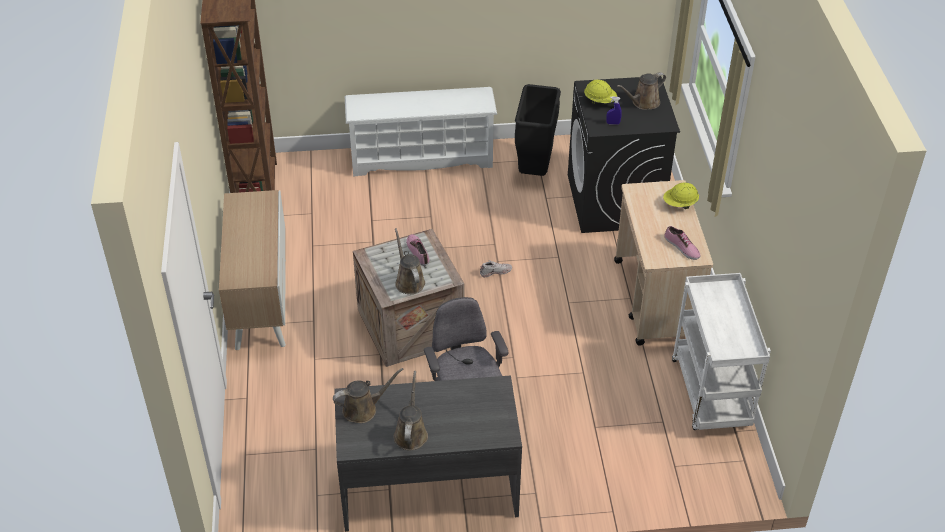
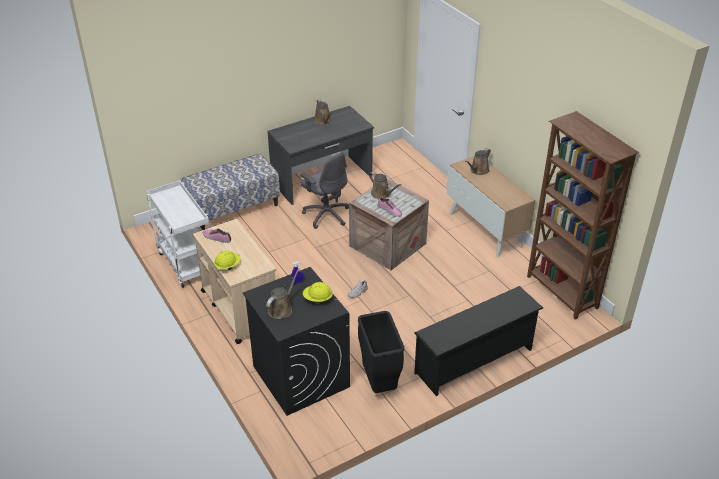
camera: 155 degrees right, 5 degrees down
brown watering can [333,368,404,423] -> brown watering can moved to [465,148,491,175]
white shoe rack [345,87,497,177] -> black shoe rack [414,286,543,396]
none -> bench [181,154,280,230]

